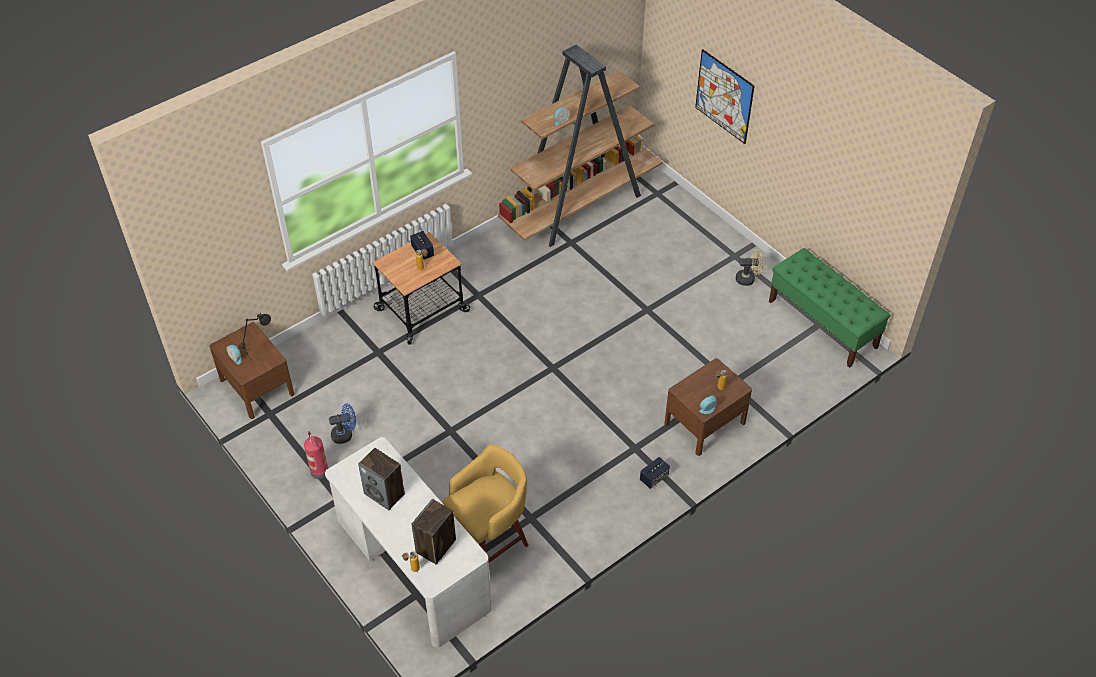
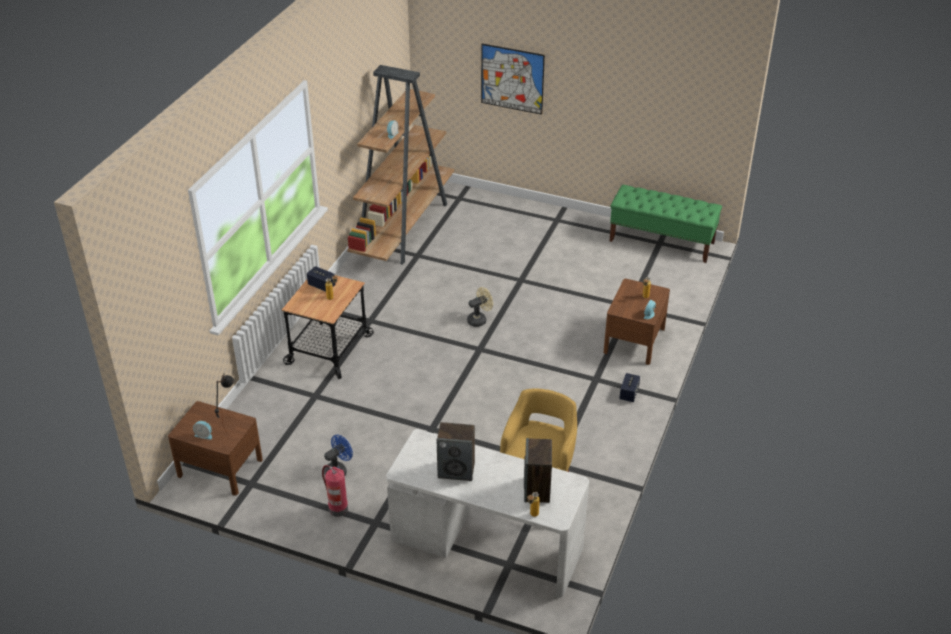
camera: 30 degrees left, 10 degrees down
beige fan [736,249,764,286] -> beige fan moved to [467,287,493,327]

